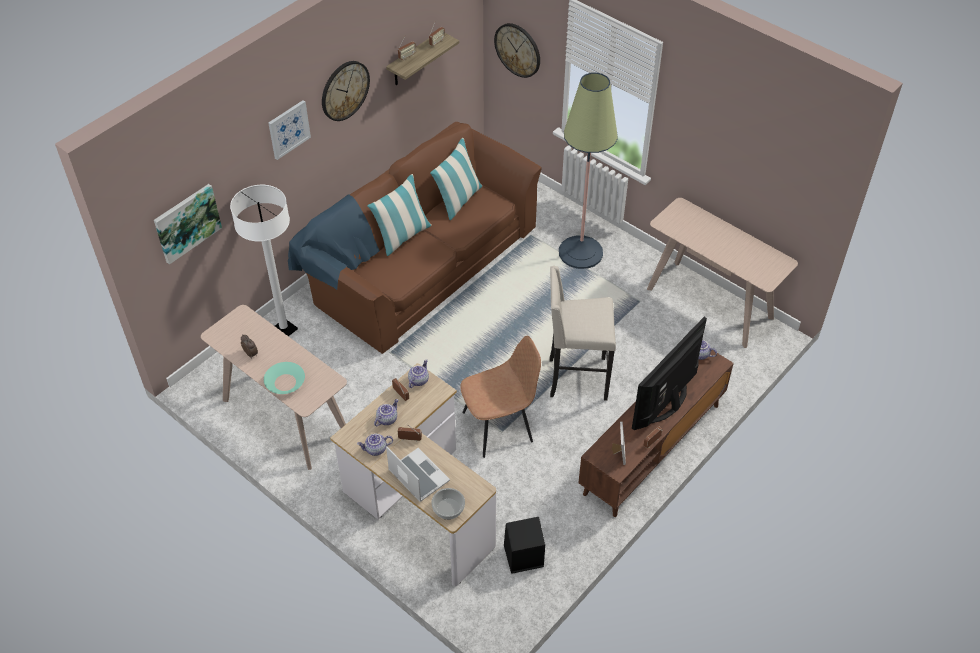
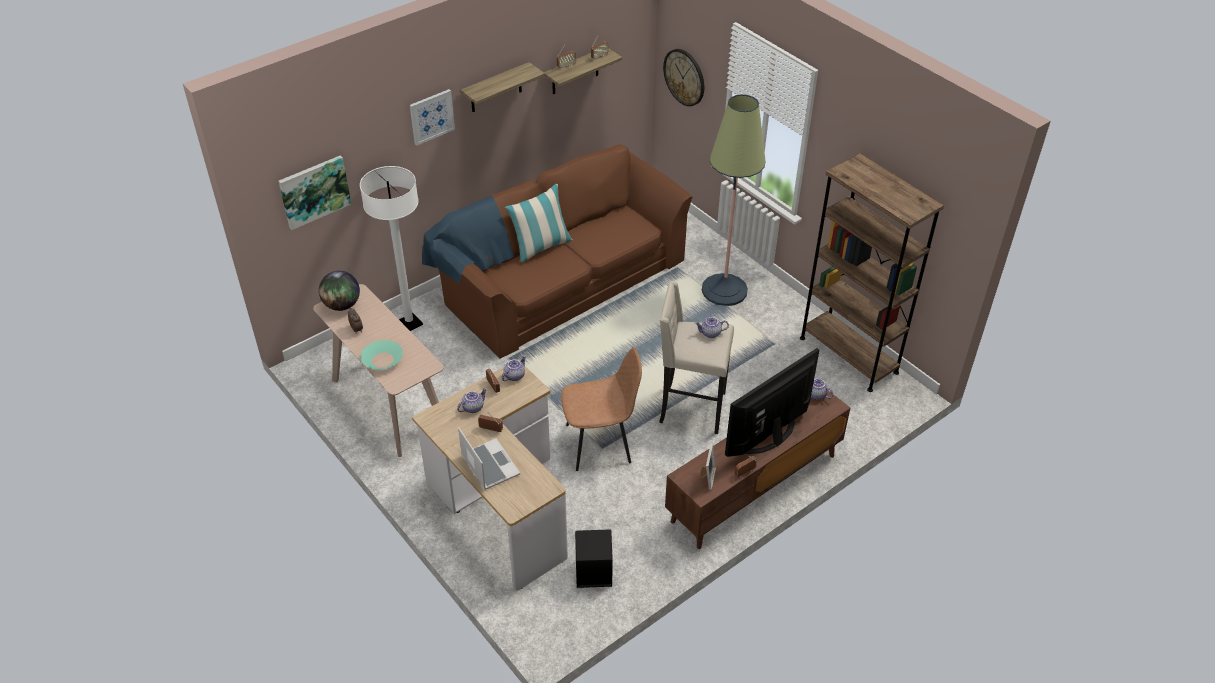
camera: 10 degrees right, 5 degrees down
wall clock [322,61,370,121] -> shelf [460,62,545,112]
teapot [357,434,393,456] -> teapot moved to [695,317,729,338]
pillow [430,138,482,220] -> none
bowl [431,488,465,520] -> none
beige console table [647,198,798,348] -> brown bookcase [800,153,944,392]
none -> globe [319,271,360,311]

